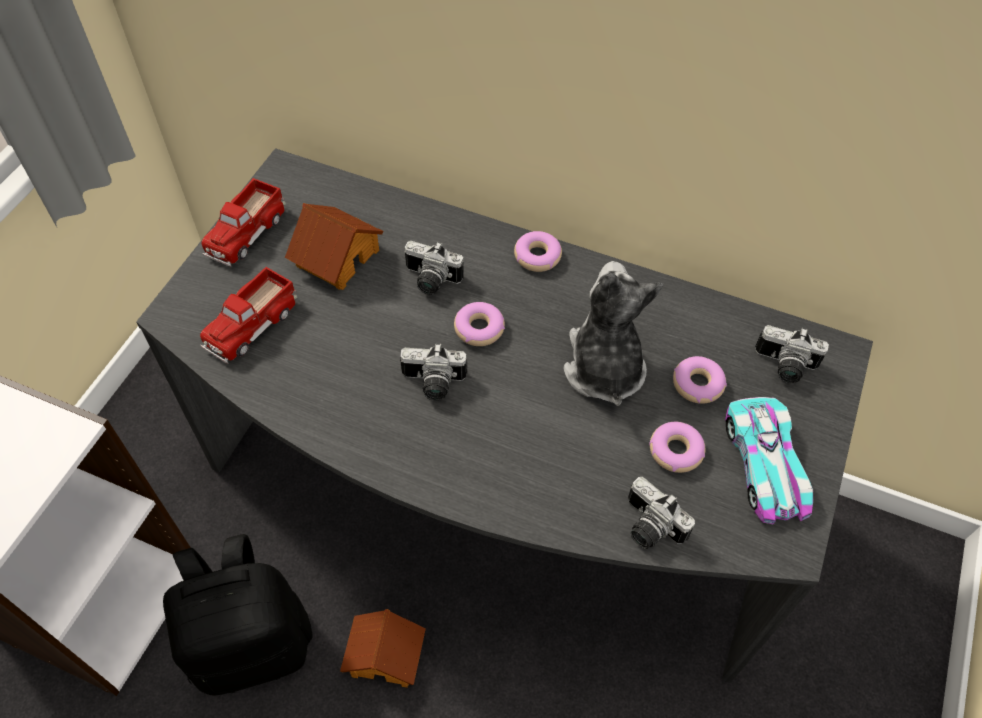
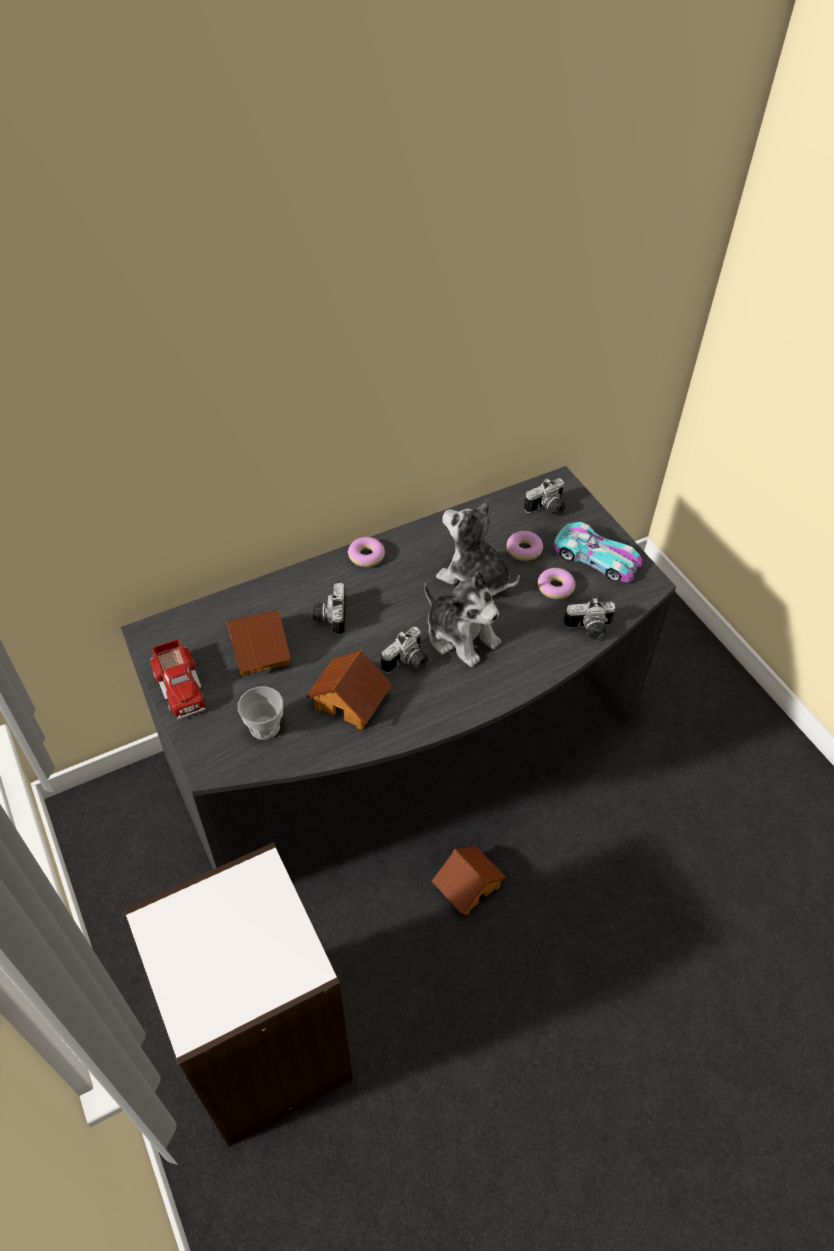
camera: 50 degrees left, 5 degrees down
black backpack [163,534,313,695] -> none
toy truck [200,267,297,364] -> cup [238,686,283,740]
camera [404,241,464,295] -> camera turned 120 degrees clockwise [313,583,346,635]
donut [454,302,505,346] -> none
none -> toy house [306,650,392,730]
none -> plush toy [424,572,501,667]

